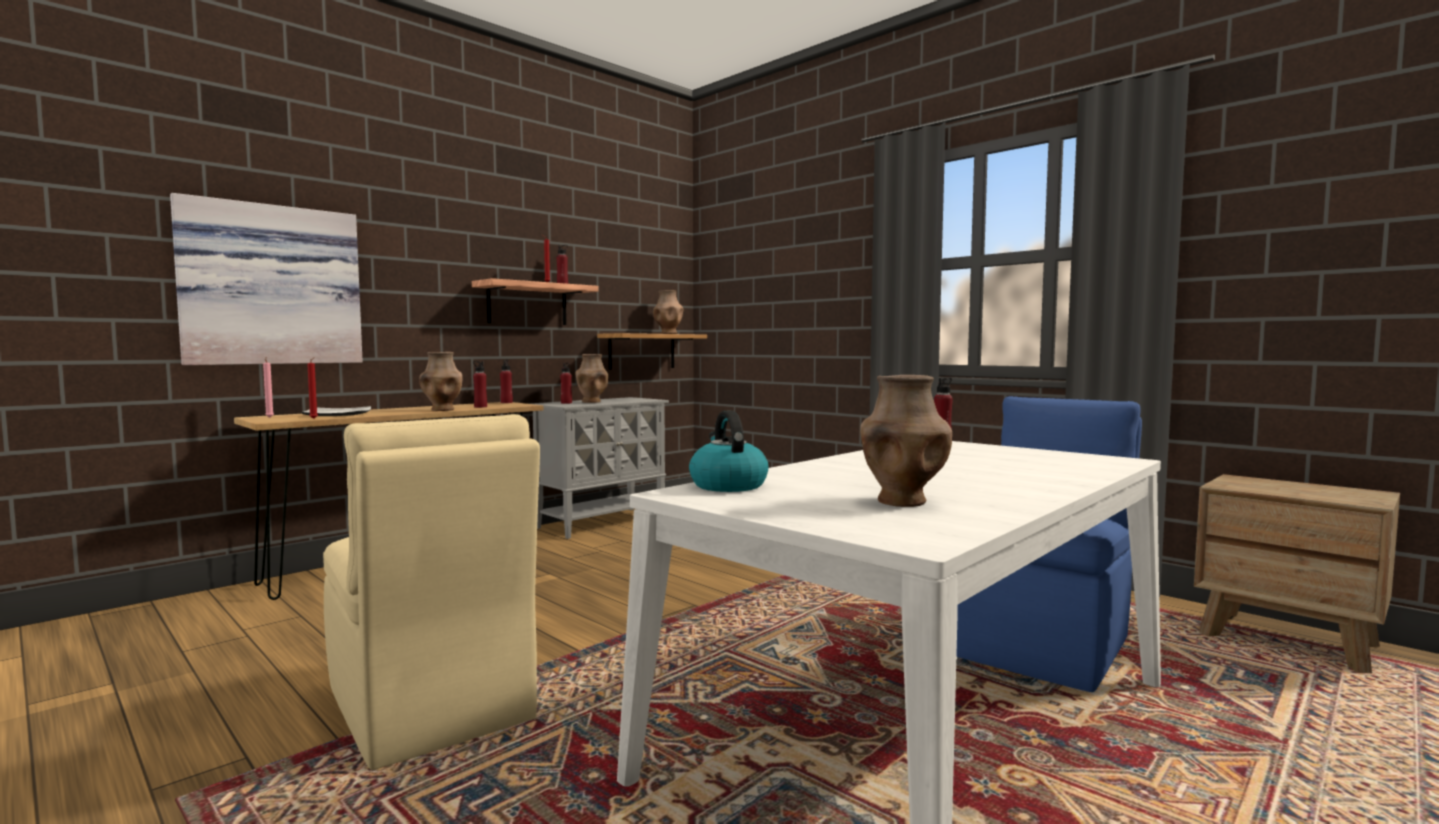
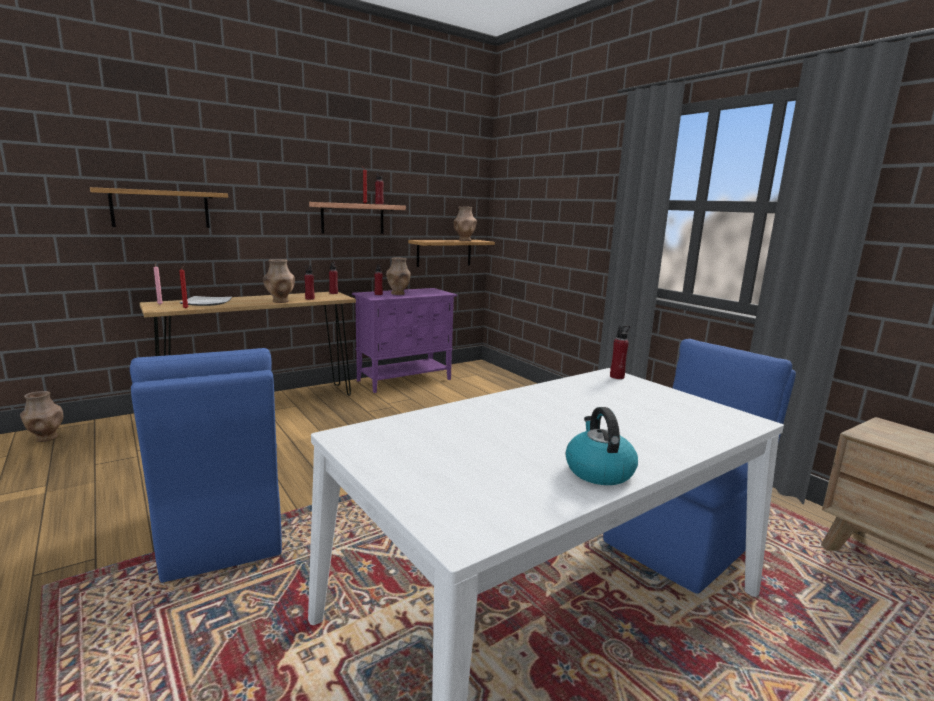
camera: 10 degrees right, 10 degrees up
picture [170,193,363,365] -> shelf [90,187,228,228]
beige chair [323,414,540,770] -> blue chair [130,348,282,583]
grey cabinet [529,397,669,539] -> purple cabinet [352,288,457,393]
kettle [689,411,769,492] -> kettle moved to [566,407,638,485]
brown vase [860,375,952,507] -> brown vase moved to [20,391,63,442]

